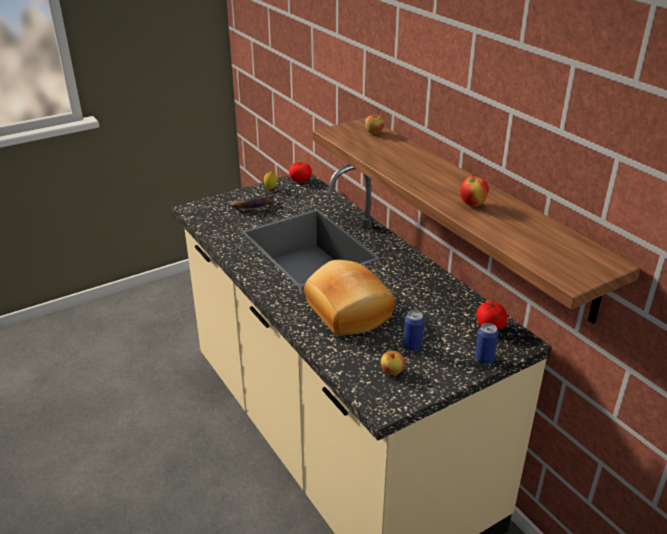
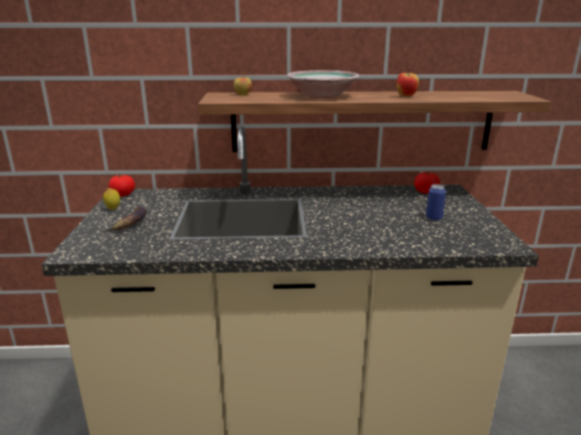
camera: 60 degrees left, 10 degrees down
bread [304,260,395,335] -> none
apple [381,351,405,375] -> none
can [475,323,498,365] -> none
none -> bowl [287,70,360,98]

